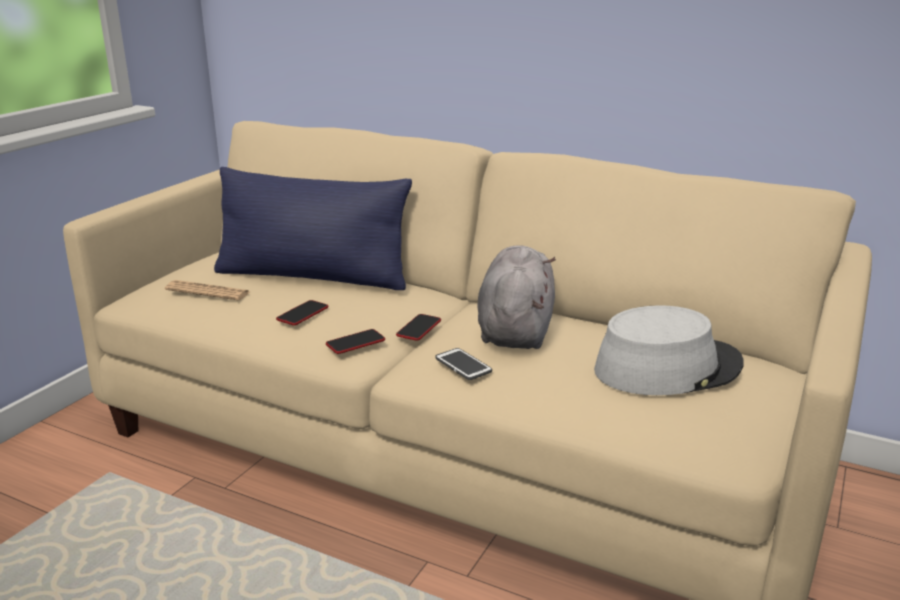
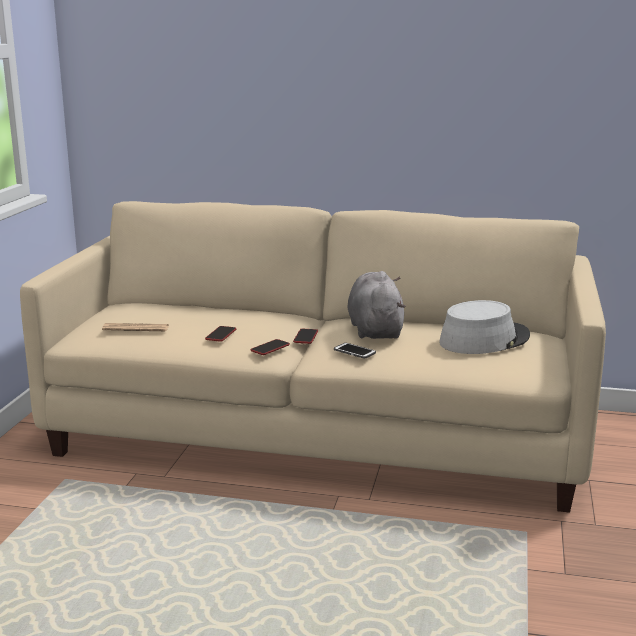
camera: 15 degrees left, 5 degrees down
blue pillow [214,167,412,290] -> none

